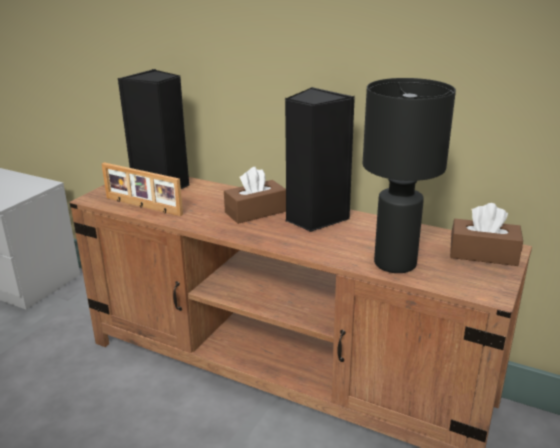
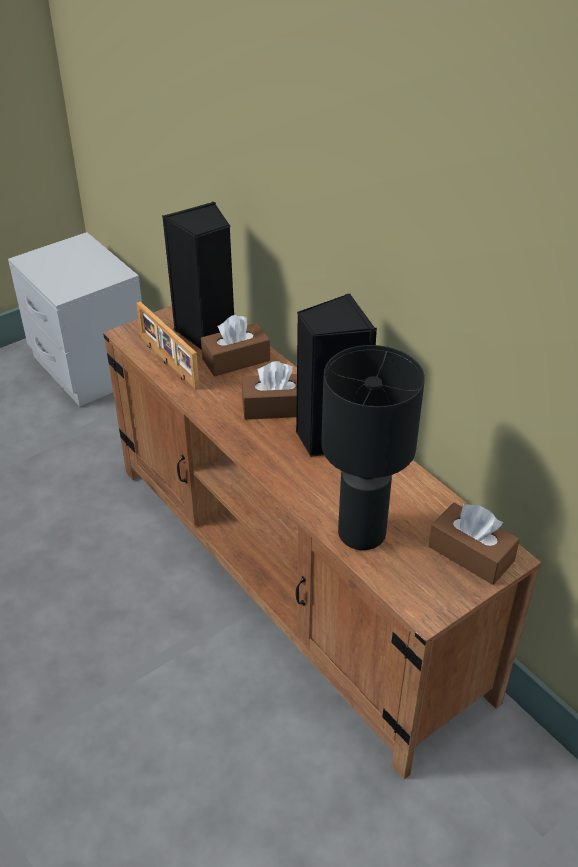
camera: 25 degrees right, 15 degrees up
none -> brown tissue box [201,315,270,376]

